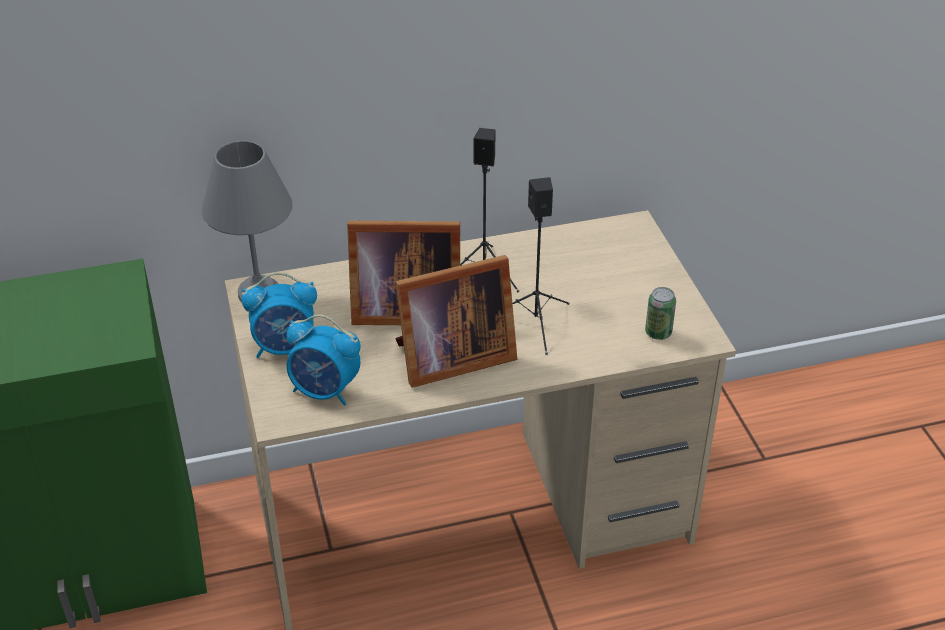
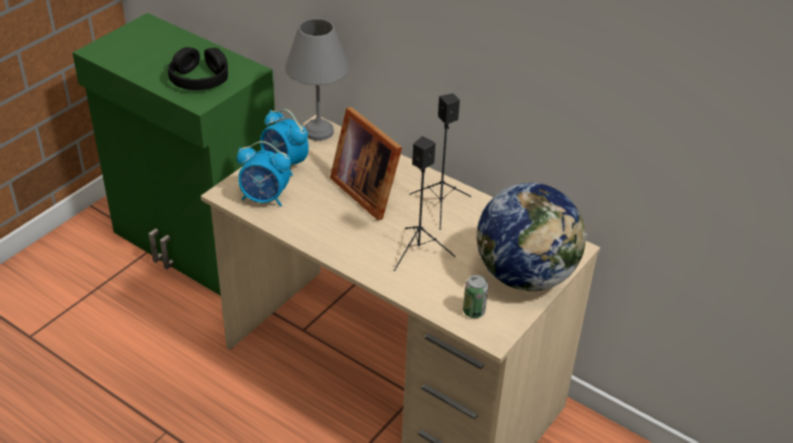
camera: 50 degrees right, 0 degrees up
alarm clock [286,314,361,405] -> alarm clock turned 60 degrees counterclockwise [237,141,291,206]
picture frame [395,255,517,388] -> none
none -> black headphones [168,47,228,90]
none -> globe [477,183,587,291]

